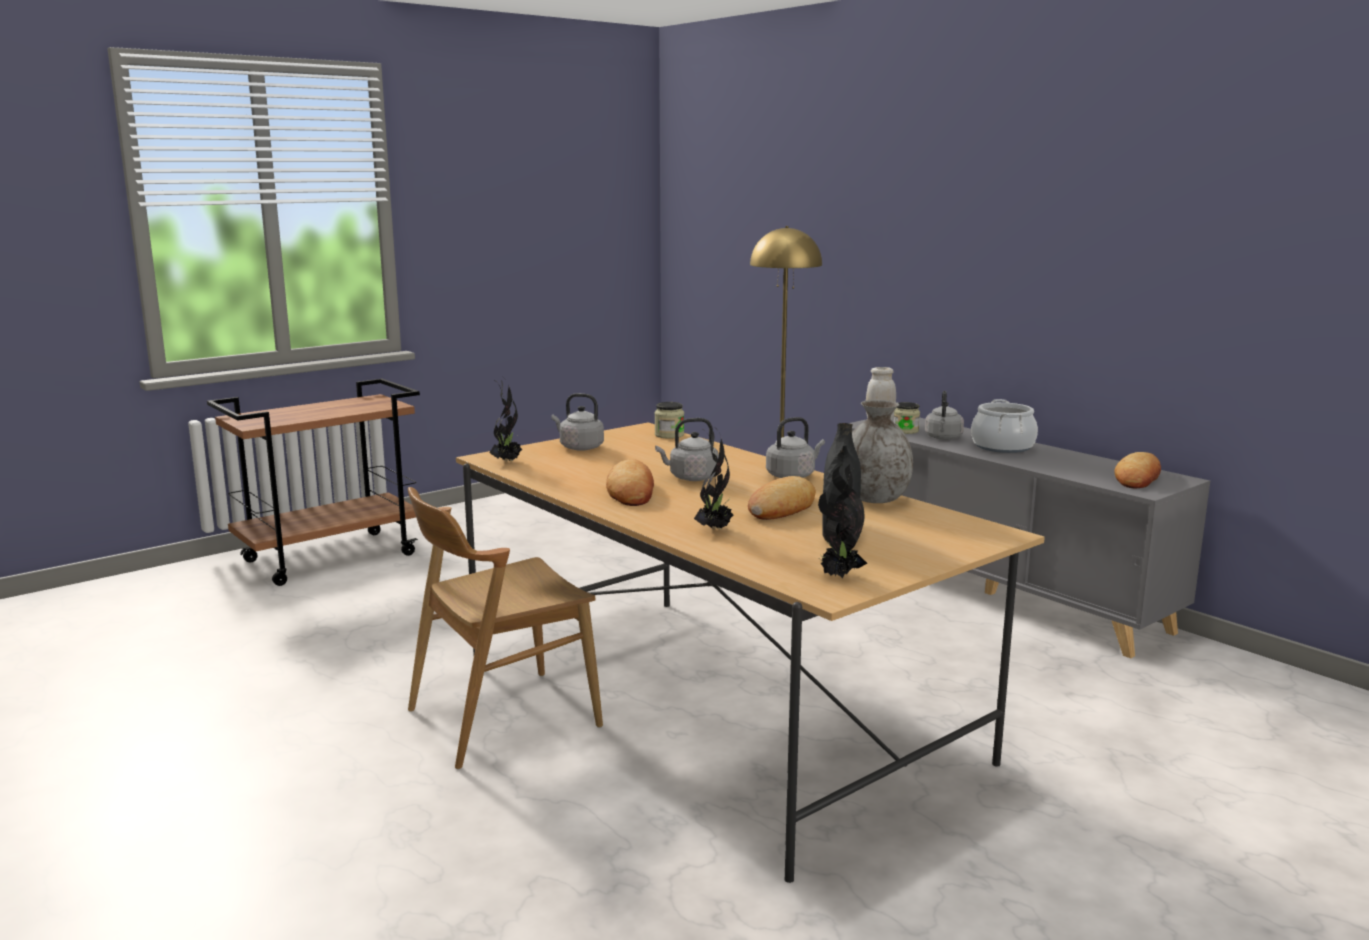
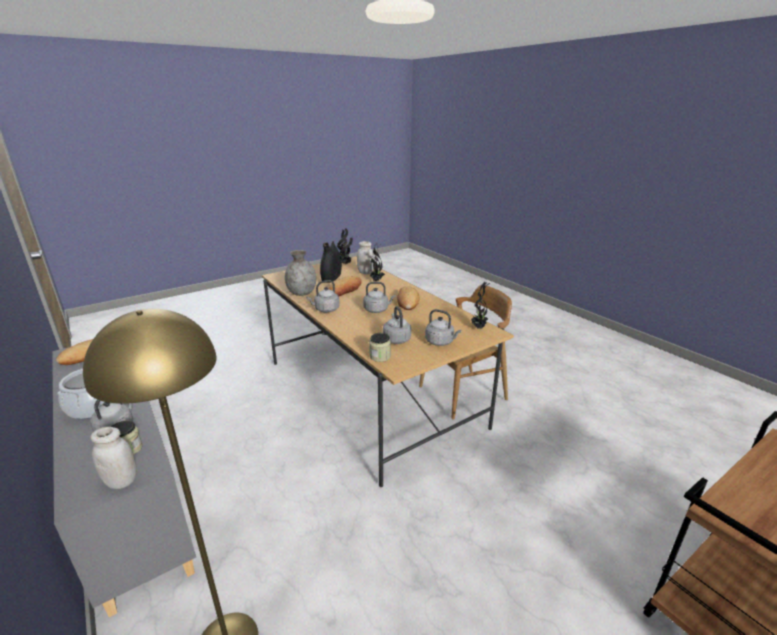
camera: 175 degrees left, 10 degrees up
none -> white jar [357,241,374,274]
none -> grey kettle [383,306,411,344]

